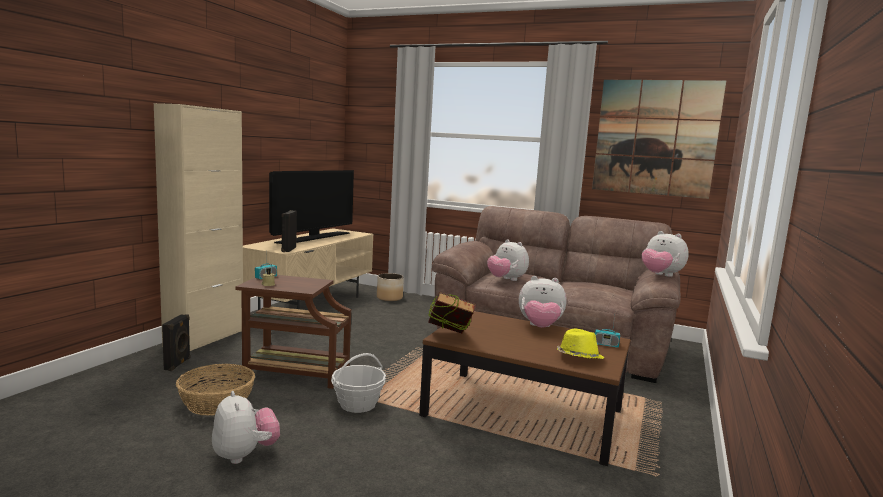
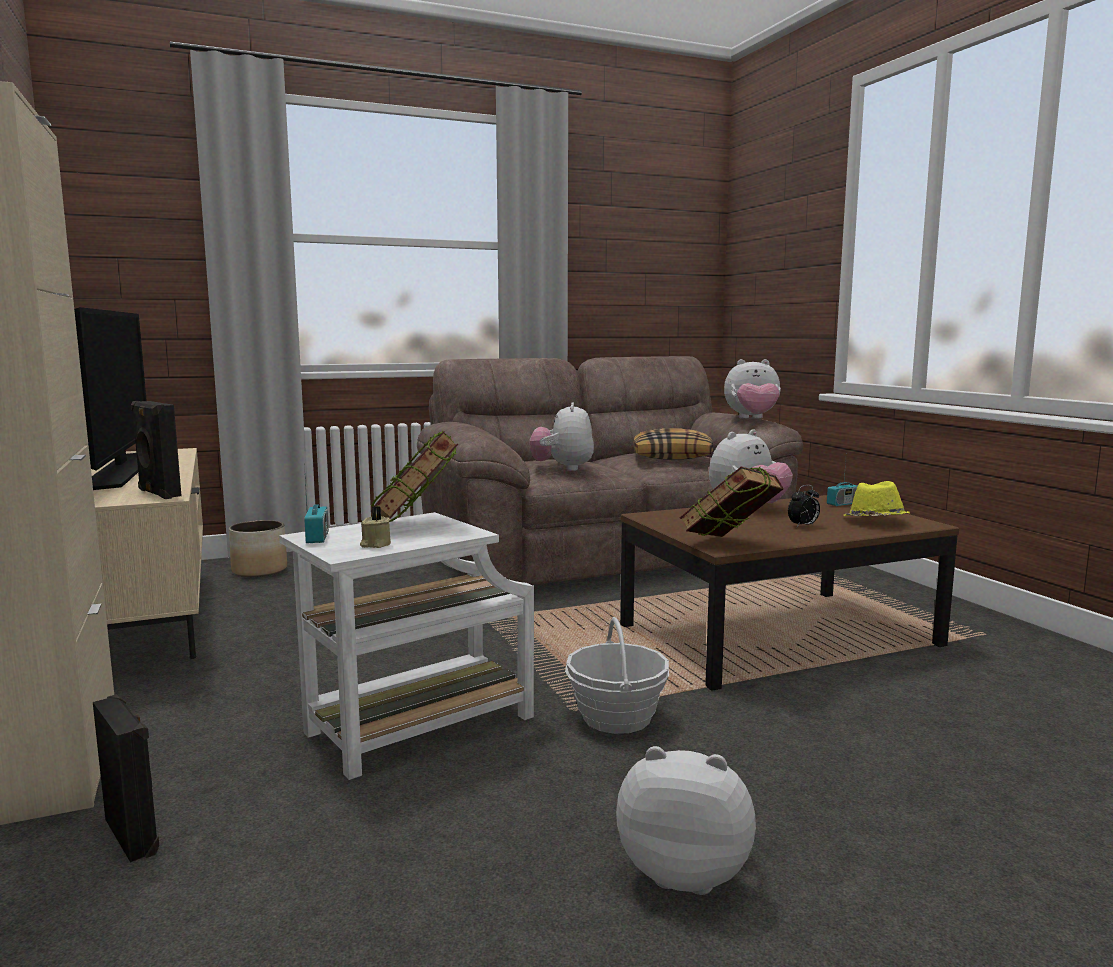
camera: 45 degrees left, 0 degrees up
basket [176,364,255,416] -> none
brown side table [235,275,351,389] -> white side table [279,512,534,780]
plush toy [487,239,529,281] -> plush toy turned 90 degrees clockwise [530,402,594,471]
picture [592,80,726,199] -> none
none -> book [371,431,458,522]
none -> pillow [633,428,714,460]
none -> alarm clock [788,485,820,527]

